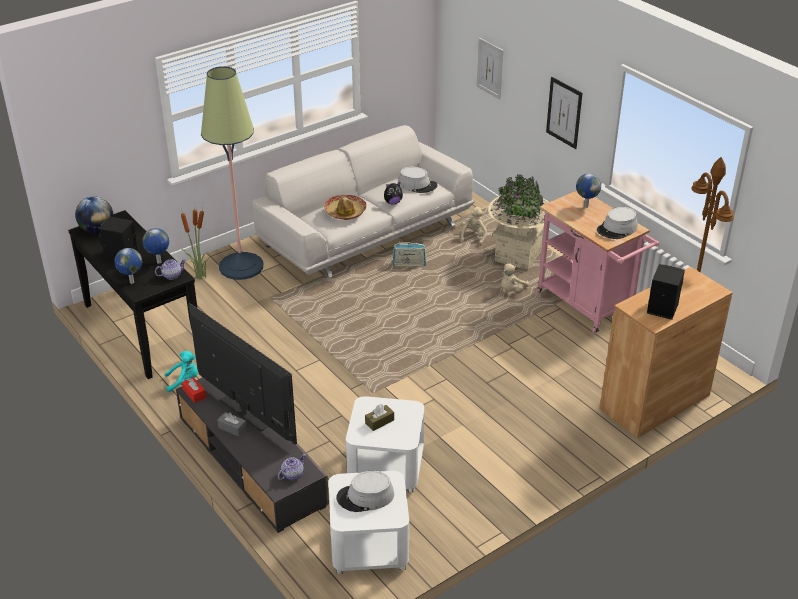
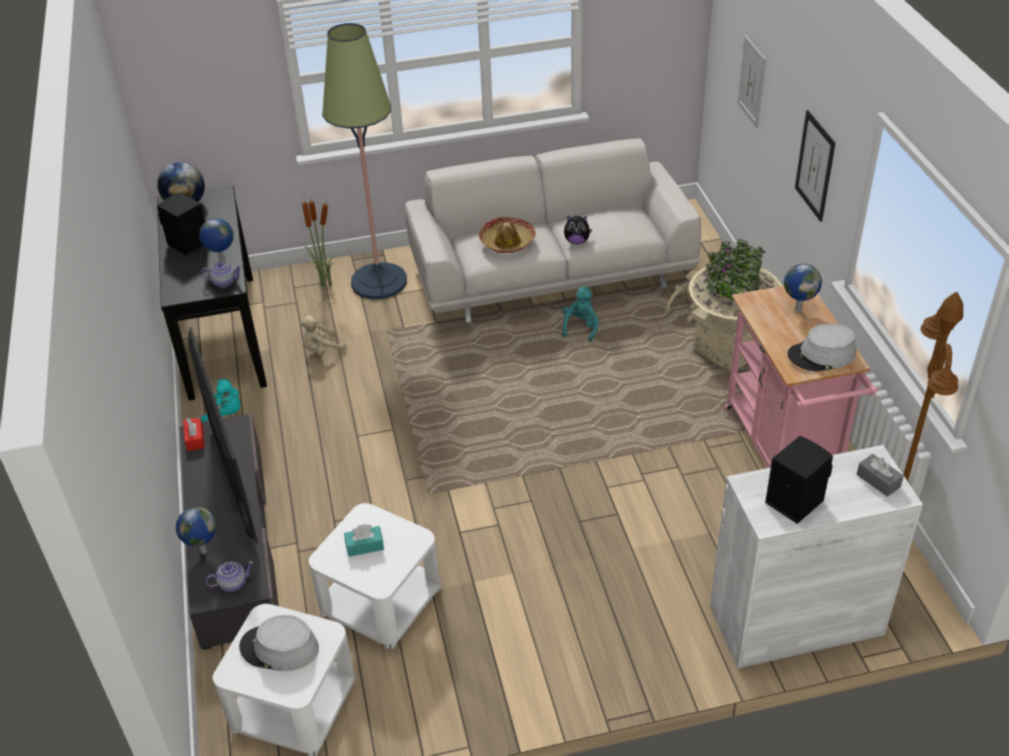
camera: 25 degrees right, 5 degrees up
globe [115,248,142,284] -> globe moved to [176,507,216,554]
grey tissue box [217,412,247,437] -> grey tissue box moved to [857,454,904,497]
brown tissue box [365,404,394,431] -> turquoise tissue box [344,524,384,557]
radio [393,242,426,266] -> turquoise plush toy [562,287,599,342]
grey hat [398,167,438,193] -> none
beige plush toy [501,264,529,292] -> beige plush toy moved to [299,315,347,356]
brown cabinet [600,267,733,438] -> white cabinet [710,445,923,668]

